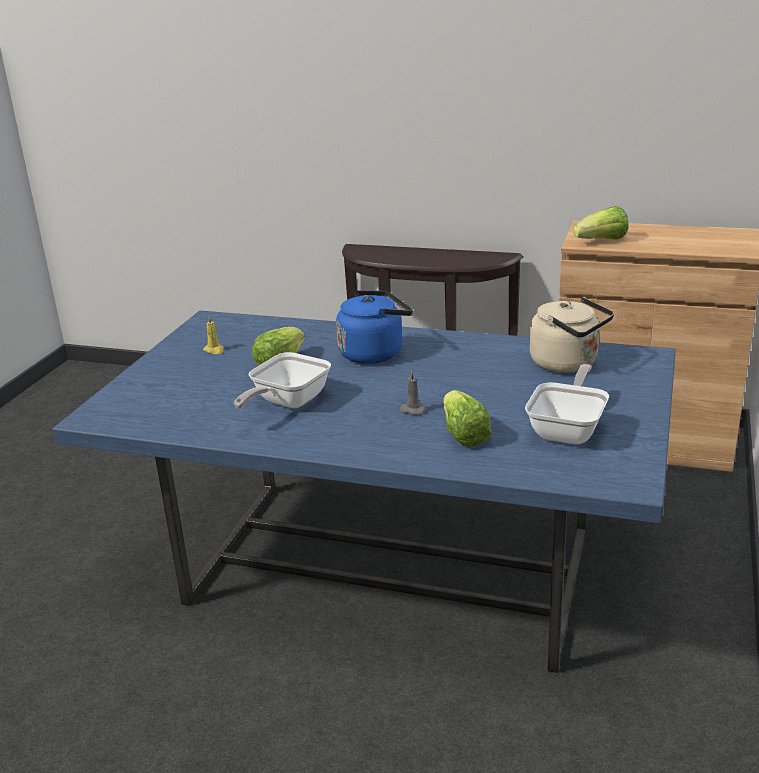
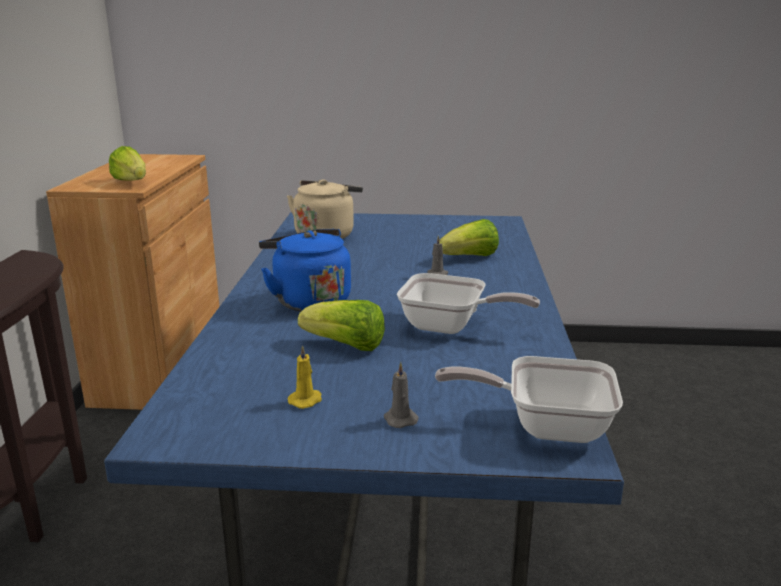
camera: 105 degrees left, 5 degrees down
frying pan [525,364,609,445] -> frying pan moved to [435,356,623,443]
none -> grey candle [384,362,419,428]

